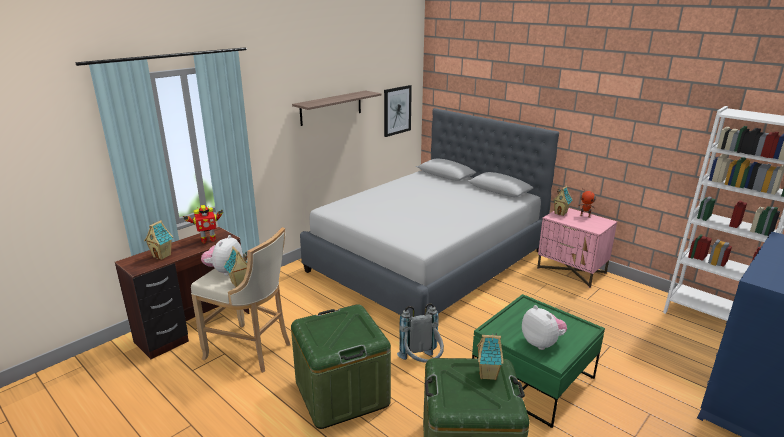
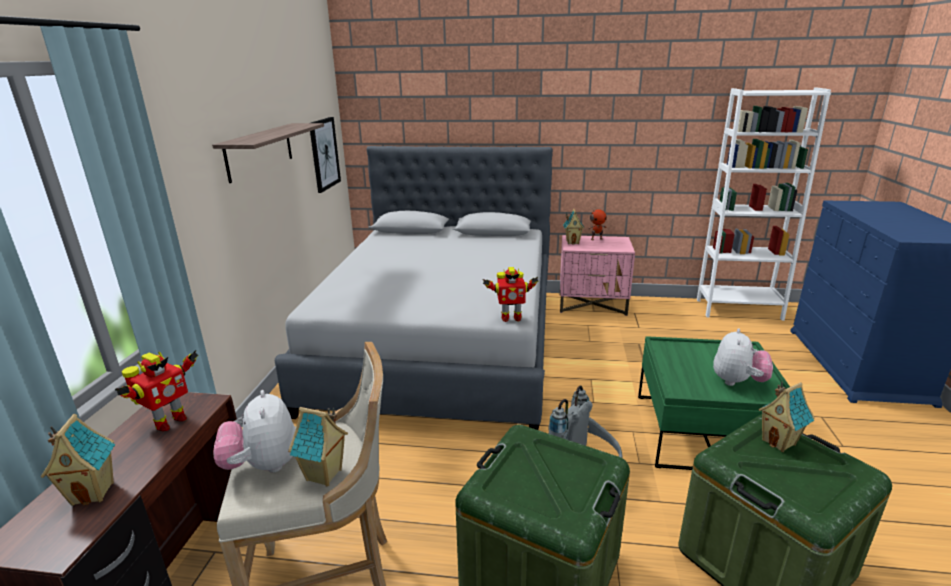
camera: 35 degrees left, 0 degrees up
plush toy [522,305,567,350] -> plush toy turned 90 degrees clockwise [713,328,773,386]
none -> toy robot [483,267,538,322]

